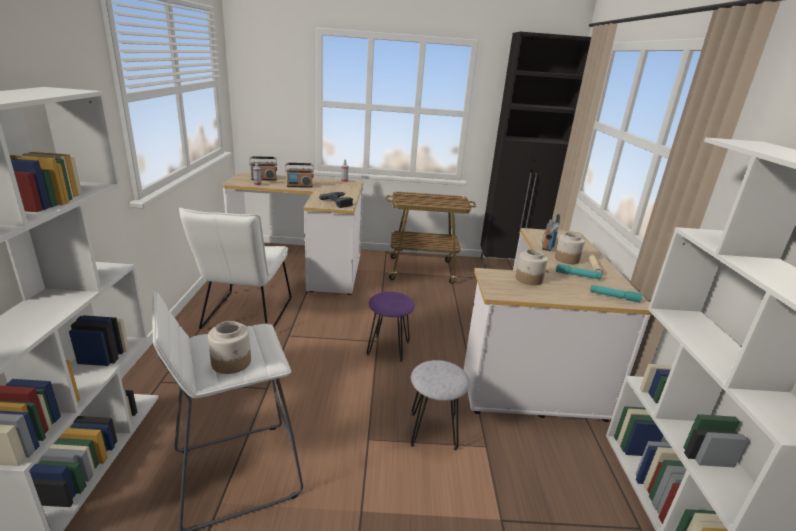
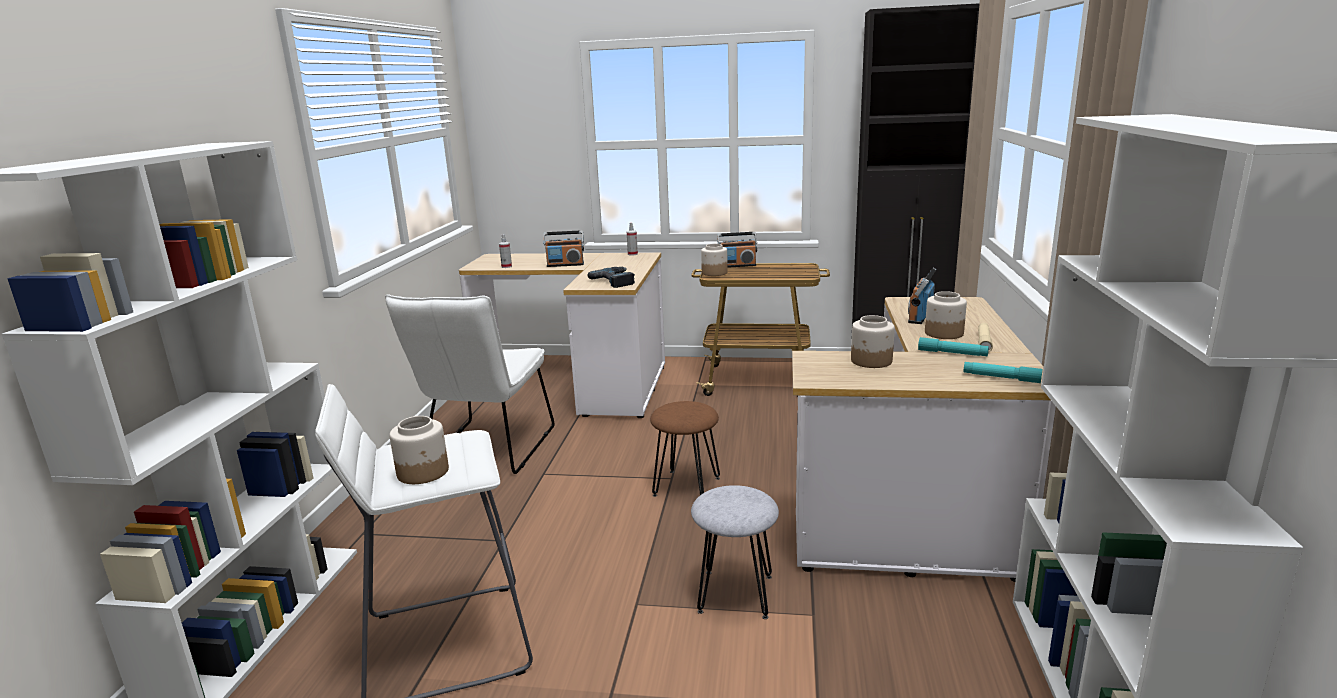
camera: 10 degrees right, 5 degrees down
radio [249,156,277,180] -> radio moved to [717,232,757,268]
purple stool [367,292,415,362] -> brown stool [650,401,720,497]
none -> jar [701,244,728,276]

